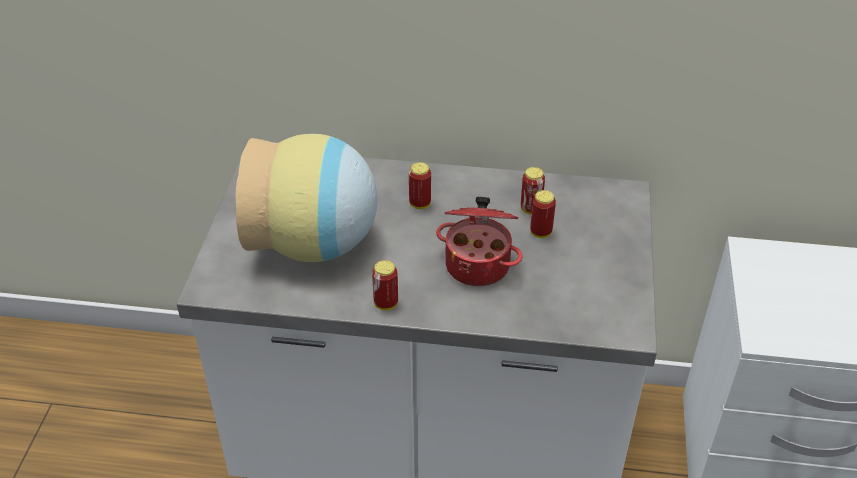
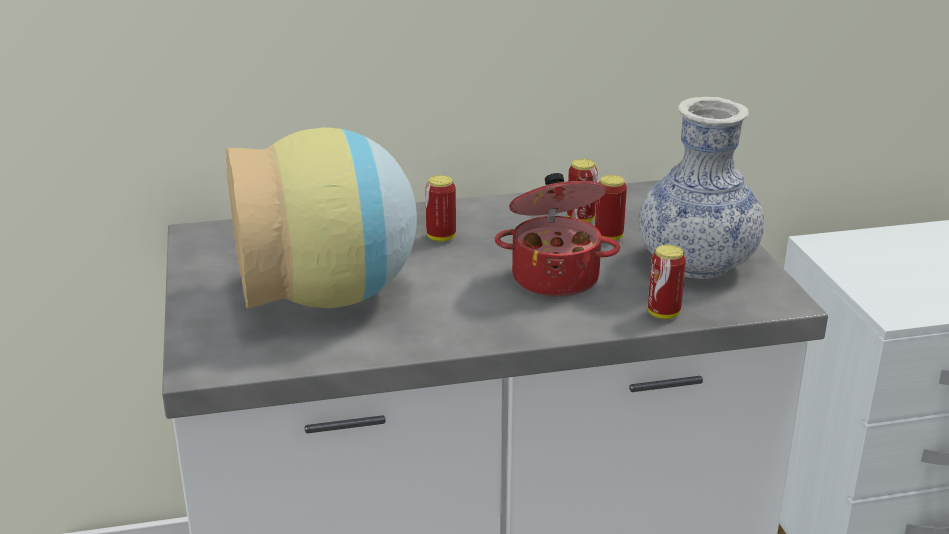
camera: 20 degrees left, 15 degrees down
can [372,260,398,310] -> can moved to [648,245,686,319]
none -> vase [639,97,765,279]

